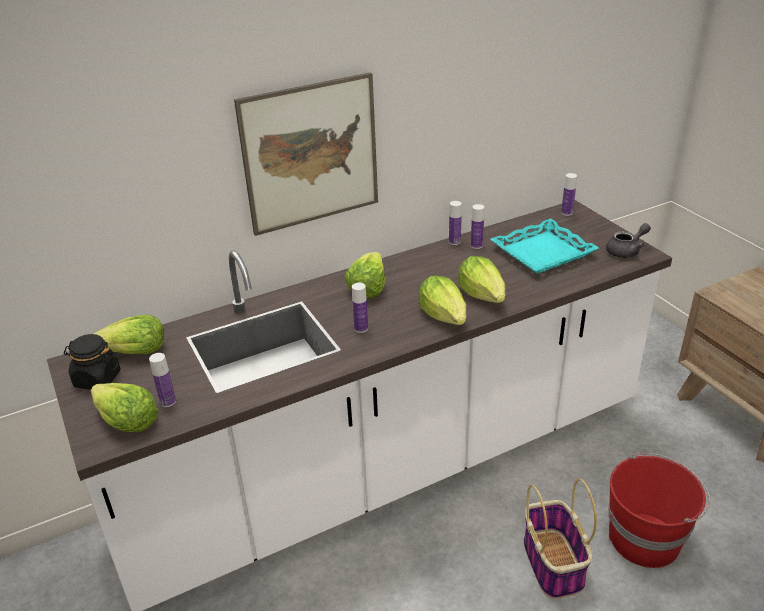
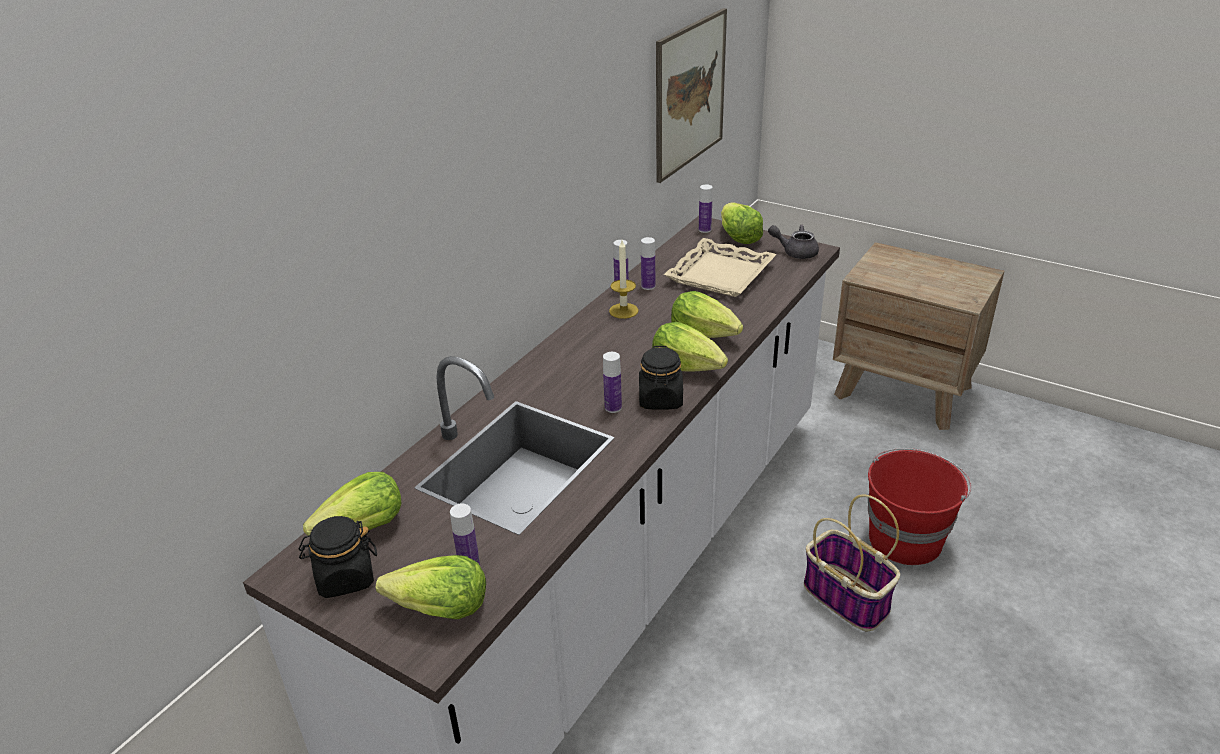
camera: 30 degrees left, 0 degrees up
picture [234,72,378,236] -> picture moved to [656,8,727,183]
lettuce [344,252,385,298] -> lettuce moved to [721,203,763,244]
turquoise tray [490,219,599,274] -> beige tray [664,238,777,297]
grey teapot [606,223,651,258] -> grey teapot turned 105 degrees counterclockwise [768,225,819,259]
none -> candle [609,240,639,319]
none -> black jar [639,346,683,410]

